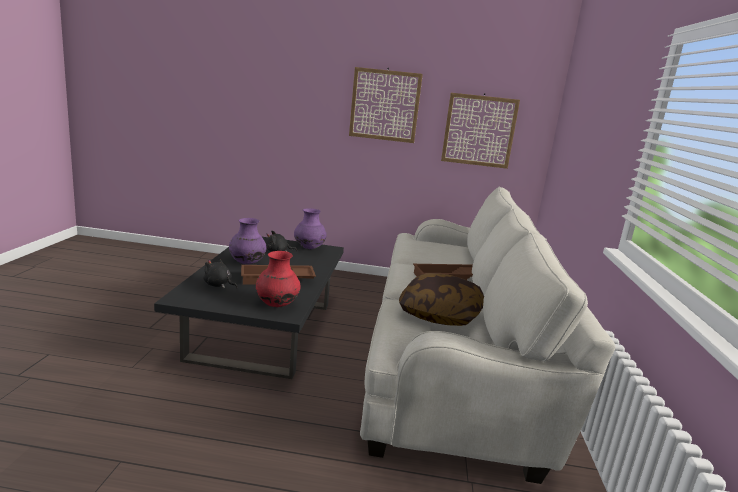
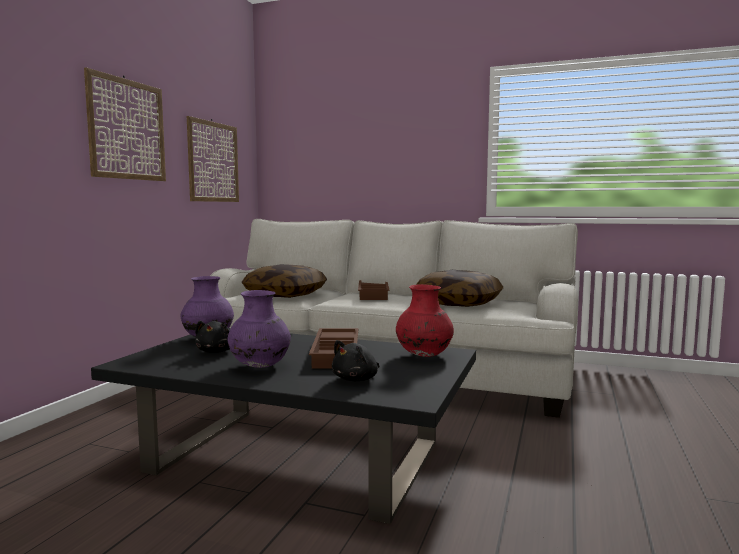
camera: 75 degrees left, 10 degrees down
none -> pillow [242,264,327,298]

